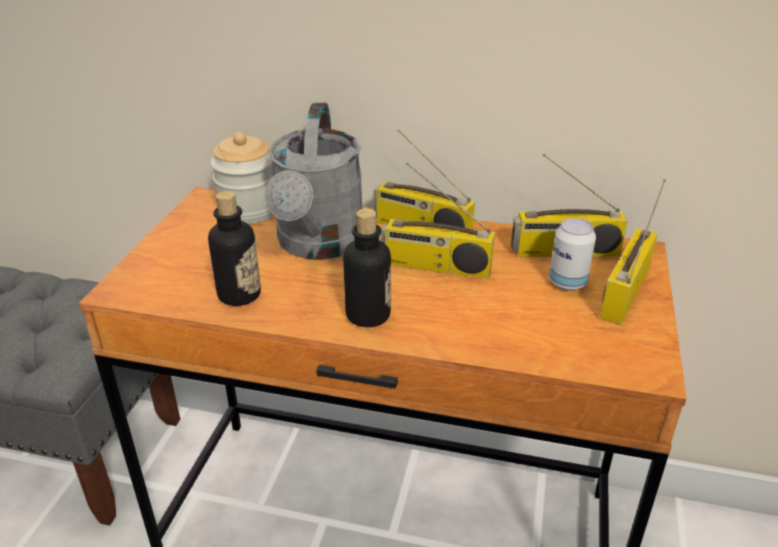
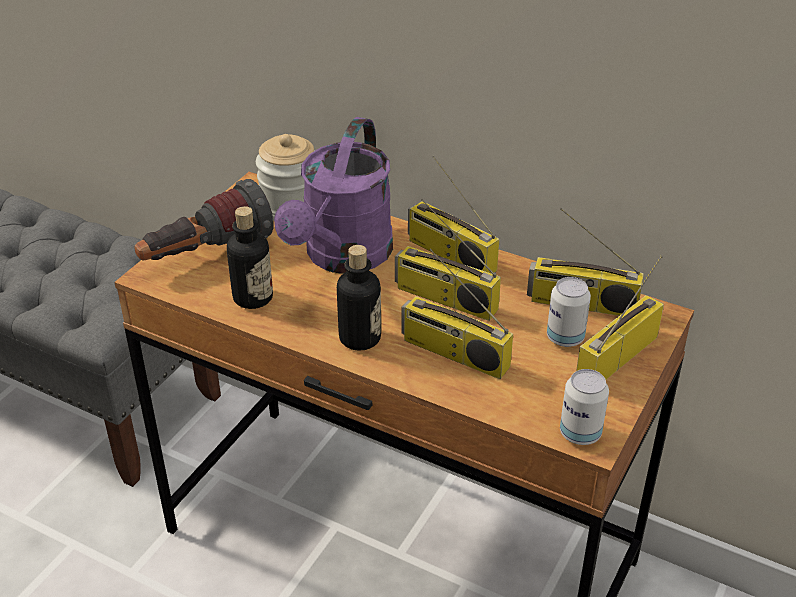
camera: 15 degrees right, 5 degrees up
grey watering can [265,102,363,260] -> purple watering can [274,117,393,274]
none -> flashlight [134,179,274,261]
none -> radio [401,249,513,379]
none -> can [560,369,609,445]

